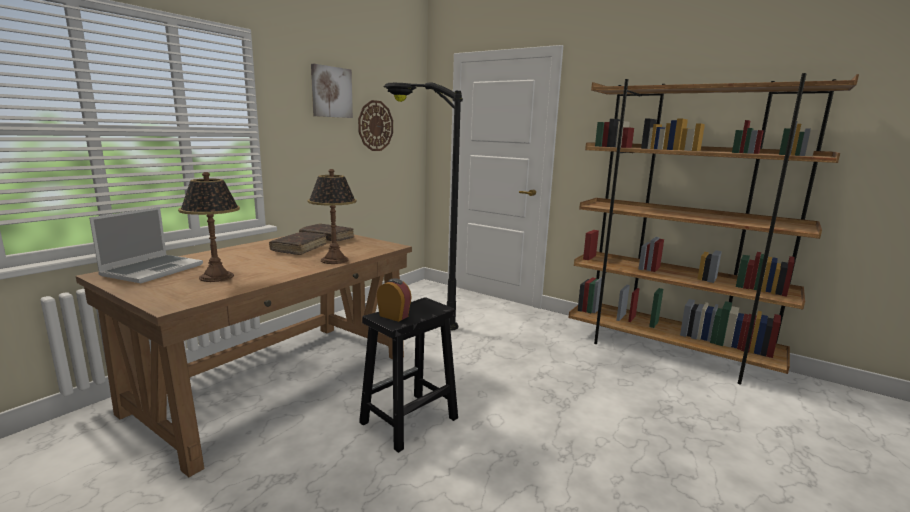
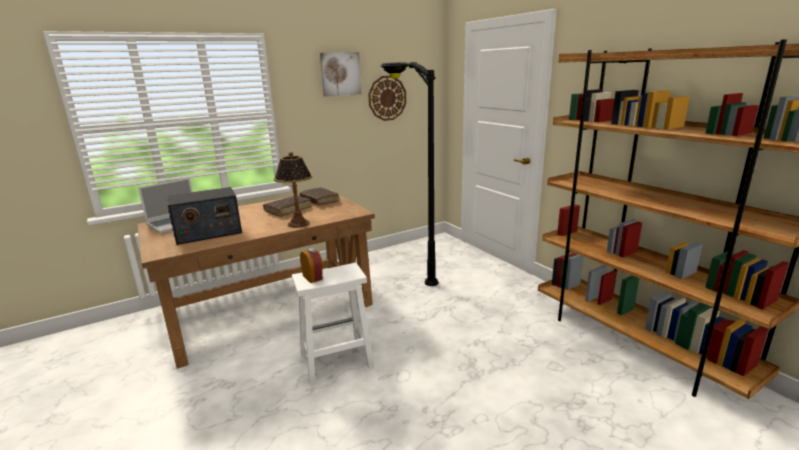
camera: 25 degrees right, 5 degrees up
table lamp [178,172,240,282] -> radio [167,187,242,245]
black stool [359,298,458,453] -> white stool [292,263,374,385]

